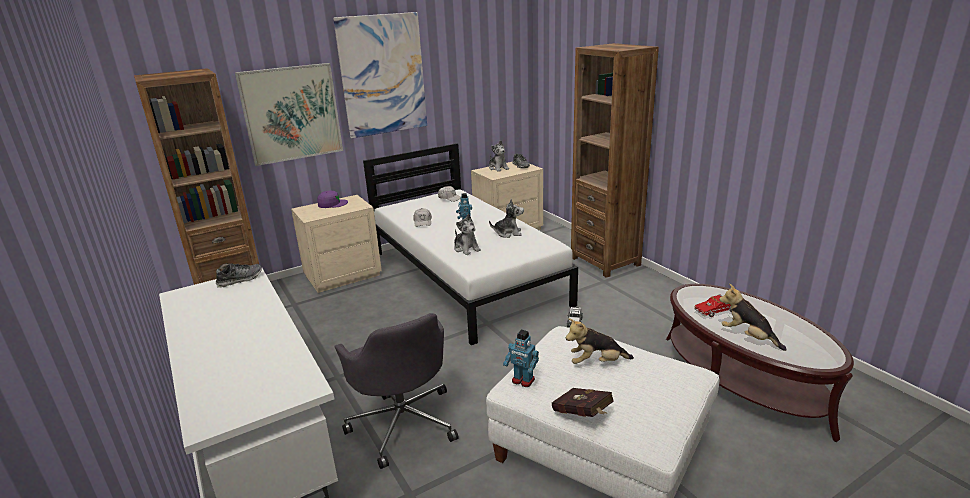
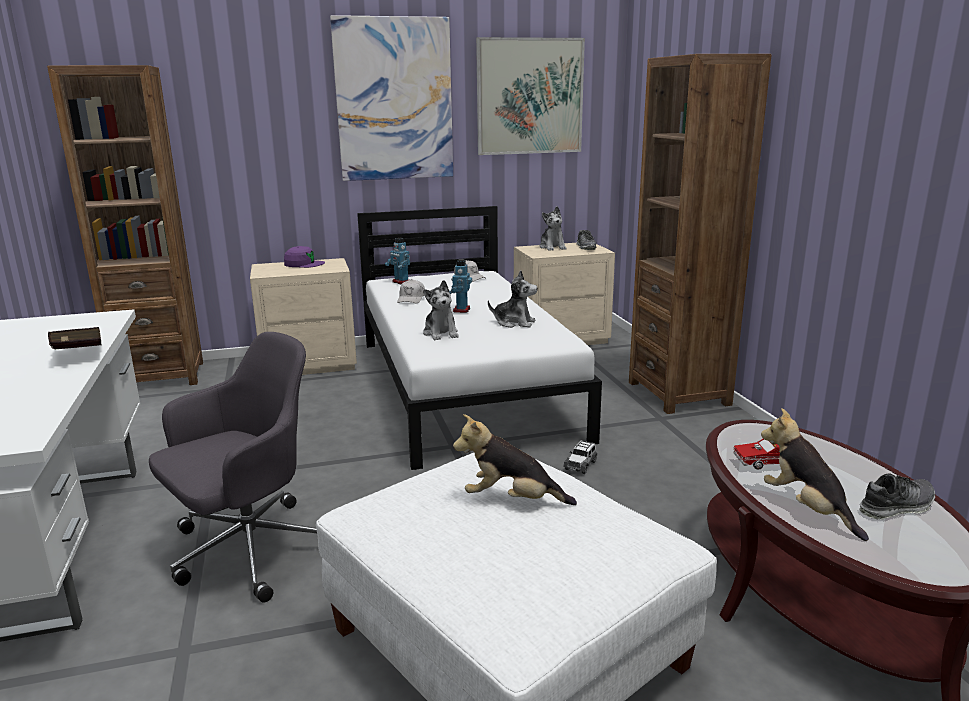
camera: 15 degrees right, 5 degrees down
shoe [216,263,262,288] -> shoe moved to [860,473,935,520]
picture [235,63,343,166] -> picture moved to [476,37,585,155]
grey office chair [334,313,459,469] -> grey office chair turned 120 degrees counterclockwise [149,332,317,603]
toy robot [503,330,539,387] -> toy robot moved to [385,238,410,284]
red book [552,388,614,417] -> red book moved to [48,327,102,349]

